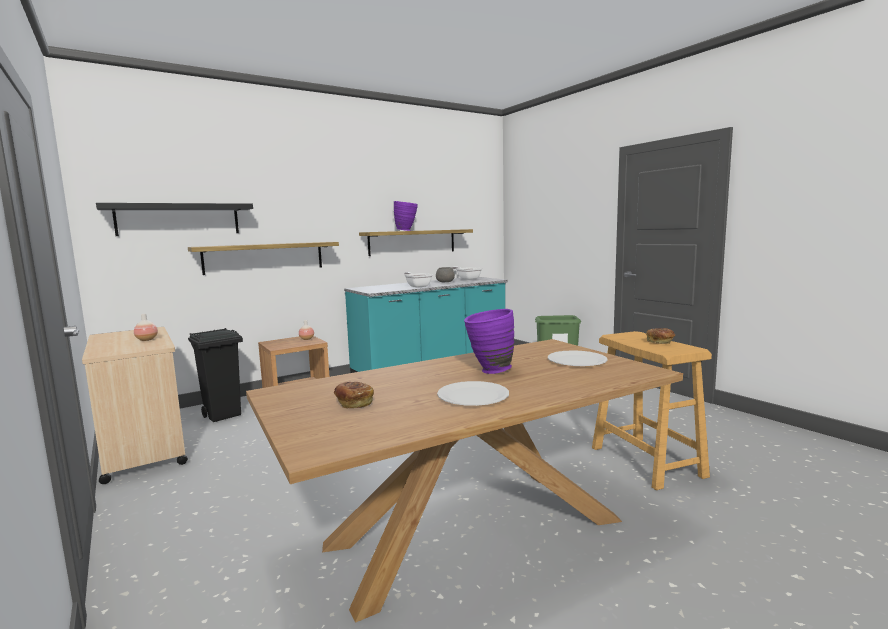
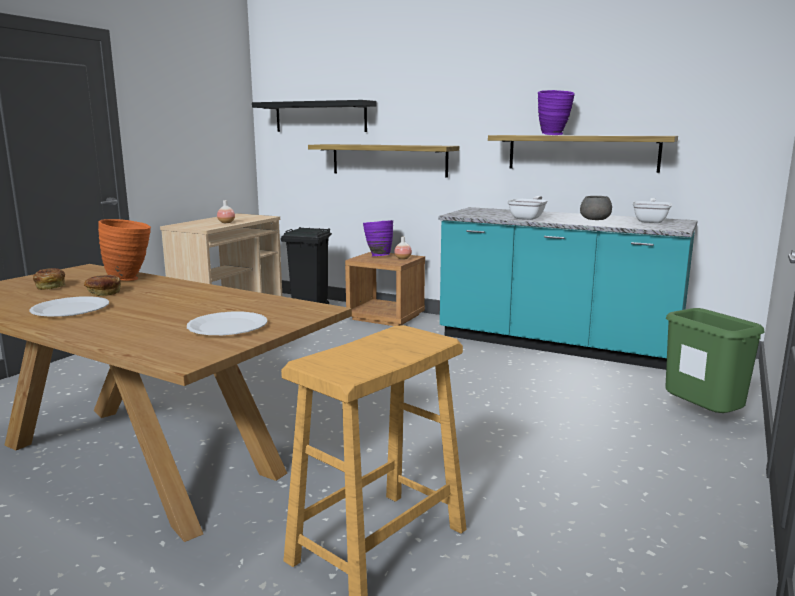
camera: 60 degrees right, 5 degrees up
purple vase [464,309,514,374] -> purple vase moved to [363,220,393,256]
bread [646,328,675,344] -> bread moved to [84,275,121,296]
none -> orange vase [98,219,151,281]

